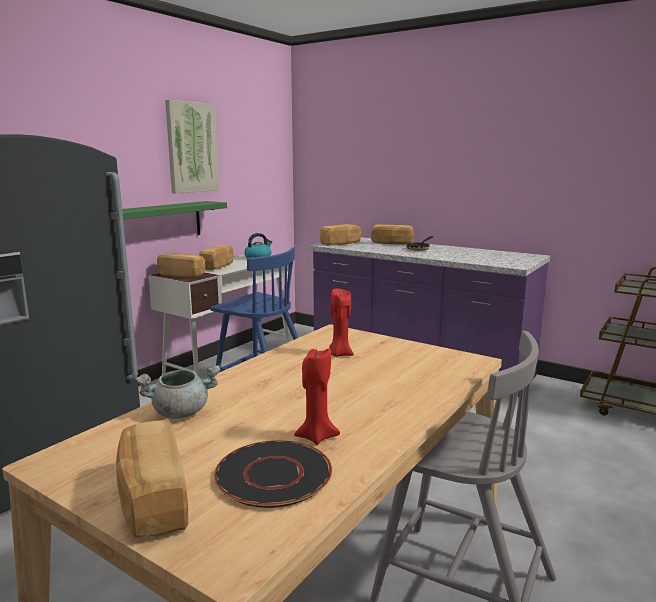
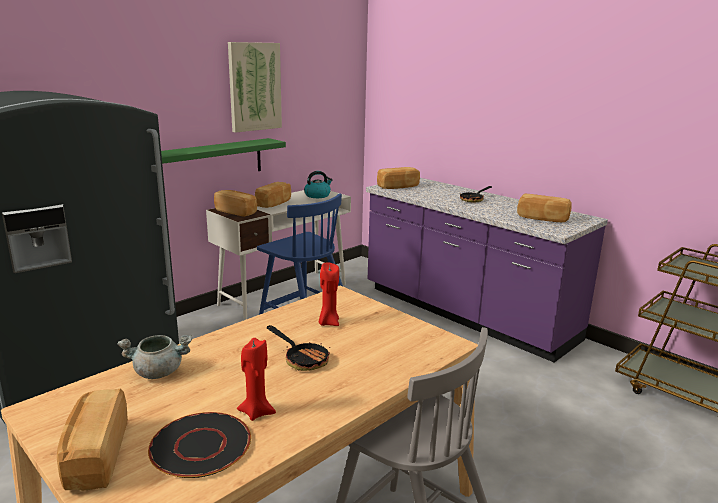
camera: 10 degrees right, 5 degrees up
bread [371,224,414,245] -> bread moved to [517,193,572,222]
none -> frying pan [267,325,330,371]

